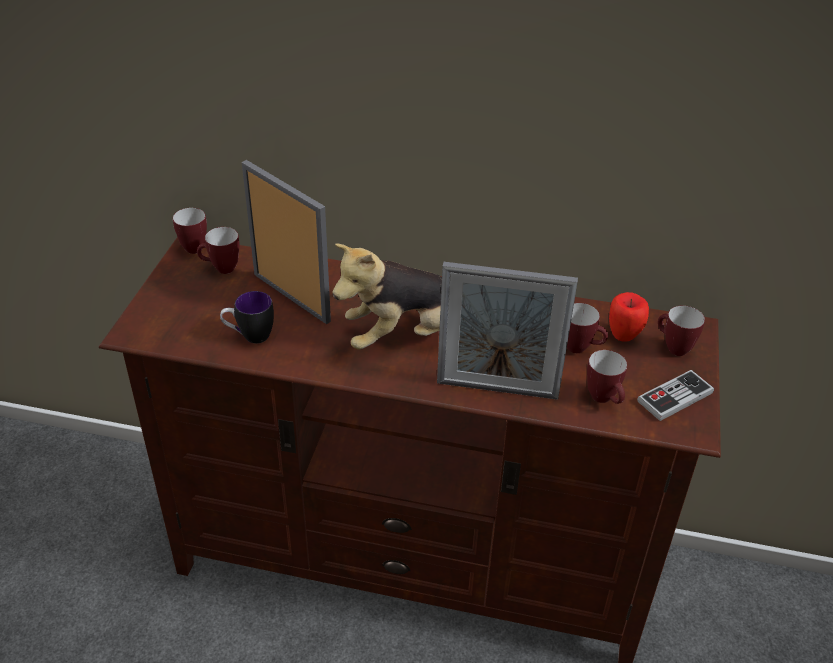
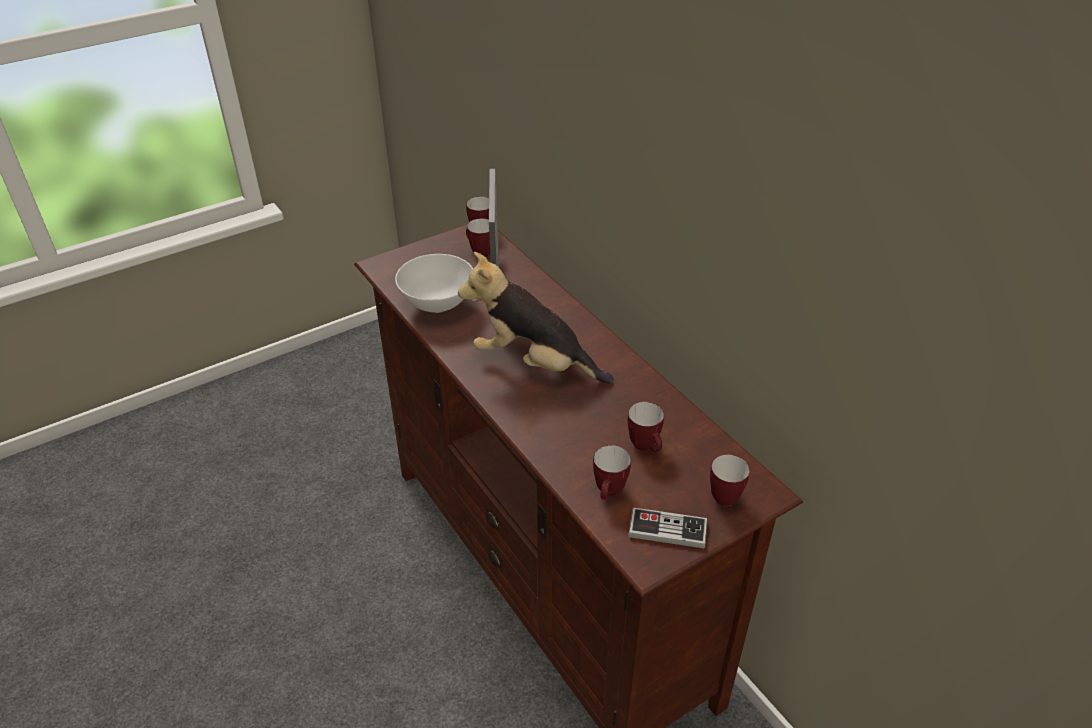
camera: 45 degrees right, 0 degrees up
mug [220,291,274,343] -> white bowl [395,254,473,313]
picture frame [437,262,578,400] -> none
apple [609,292,649,342] -> none

